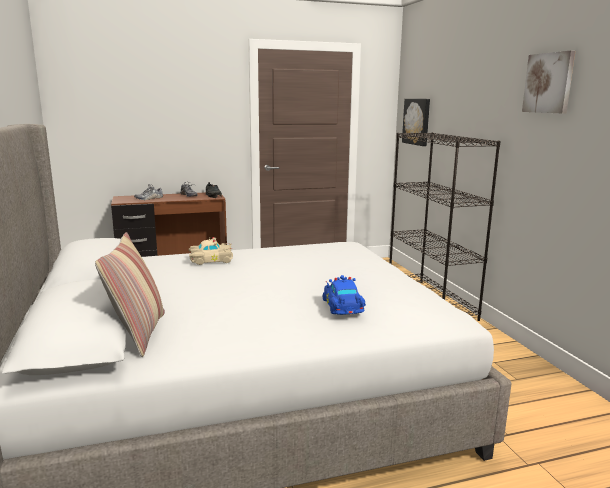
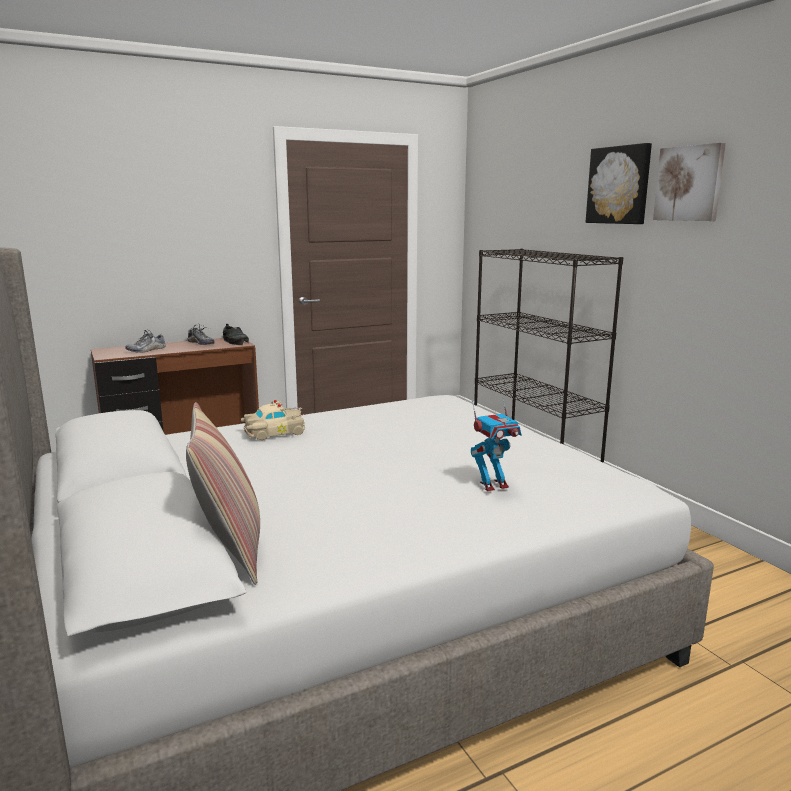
camera: 10 degrees left, 0 degrees up
blue toy car [323,275,366,315] -> toy robot [471,397,521,491]
picture [402,99,430,146] -> picture moved to [586,143,652,224]

